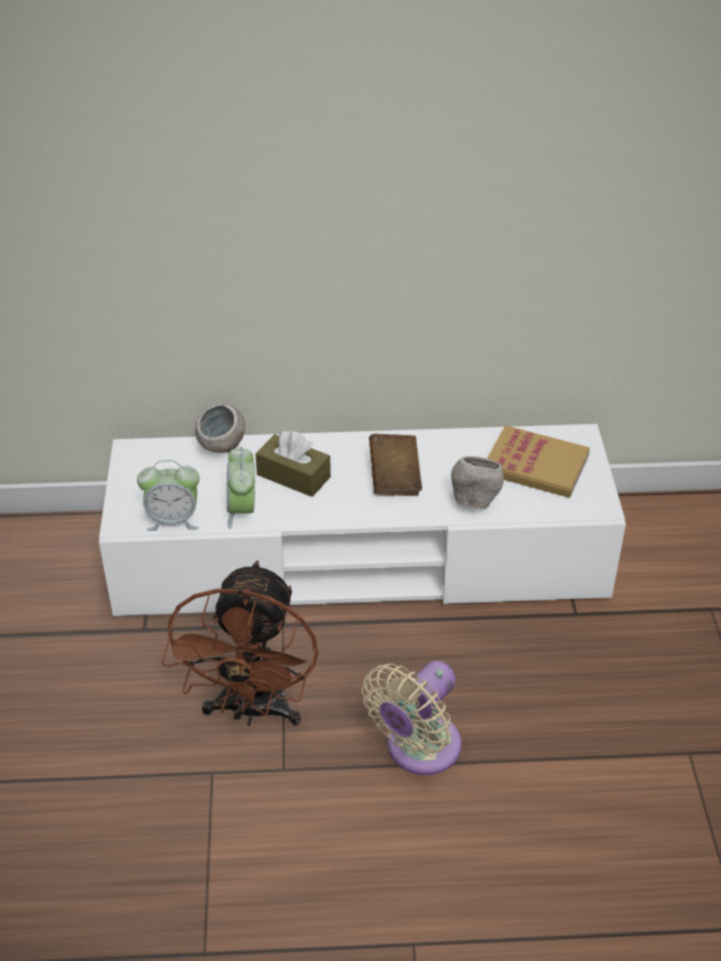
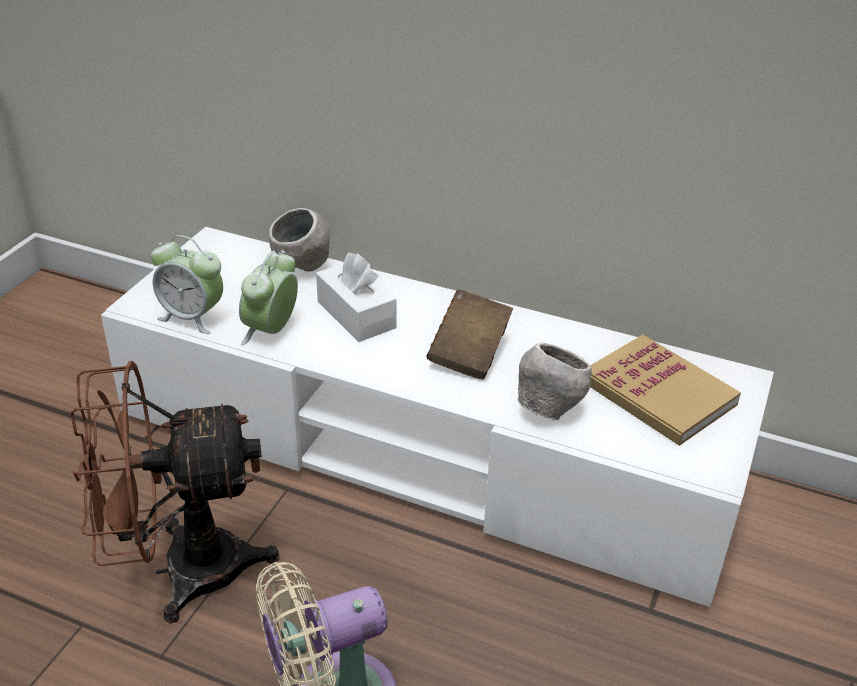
camera: 25 degrees right, 5 degrees down
brown fan [162,560,318,726] -> brown fan turned 45 degrees clockwise [71,361,279,624]
brown tissue box [255,430,331,497] -> white tissue box [316,252,397,342]

